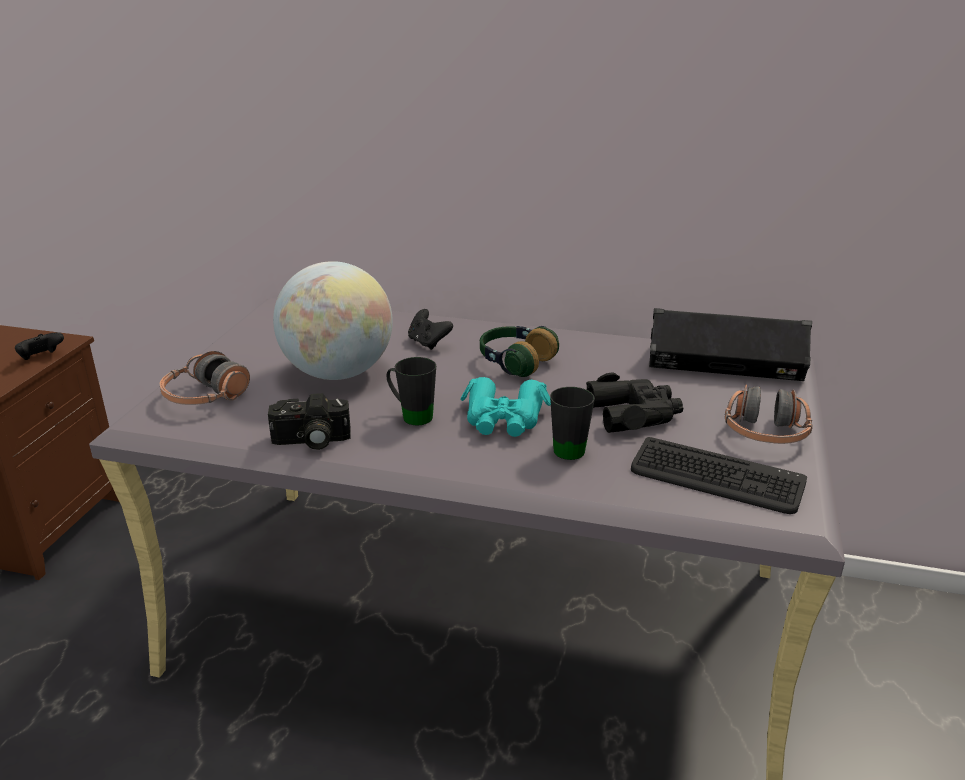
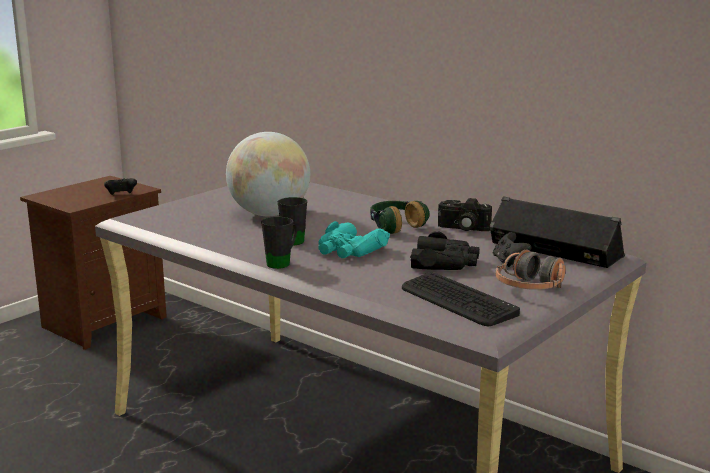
camera: 25 degrees right, 10 degrees down
headphones [160,351,250,405] -> none
camera [268,393,351,450] -> camera moved to [438,198,492,231]
black game controller [408,309,453,350] -> black game controller moved to [493,232,532,267]
black mug [550,387,595,460] -> black mug moved to [261,217,297,269]

